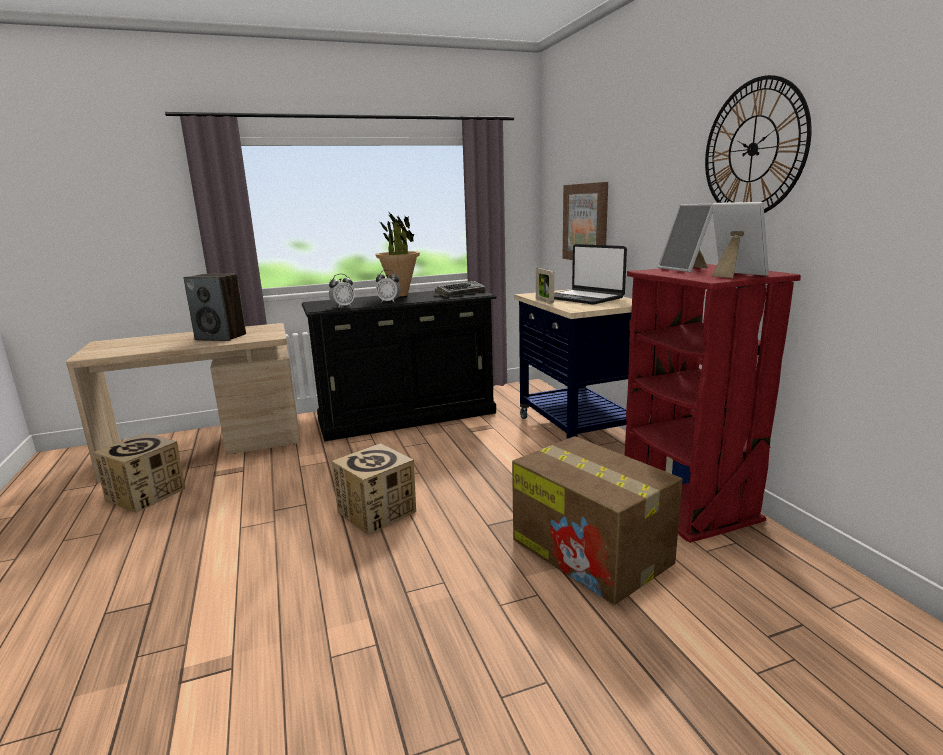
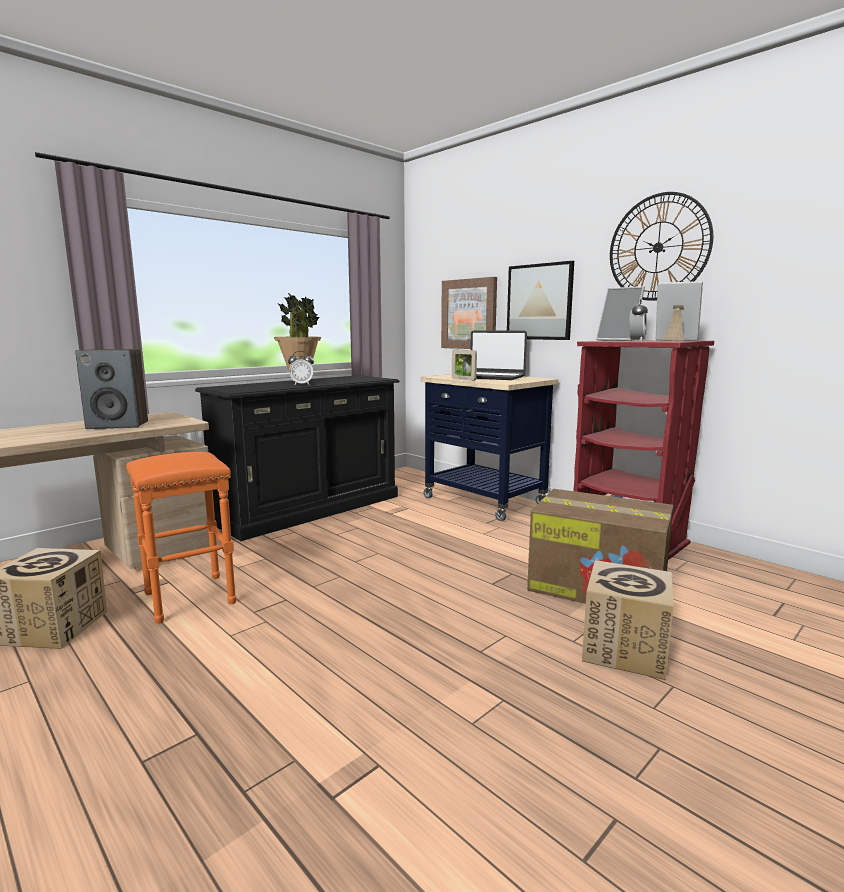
camera: 25 degrees left, 5 degrees down
alarm clock [329,274,355,308] -> alarm clock moved to [629,299,648,341]
cardboard box [332,443,416,535] -> cardboard box moved to [582,560,673,680]
keyboard [435,281,486,297] -> none
none -> orange stool [126,452,236,624]
none -> picture [507,261,574,340]

